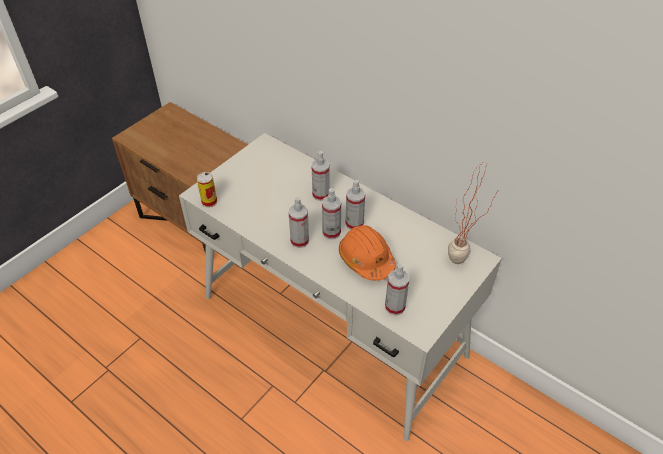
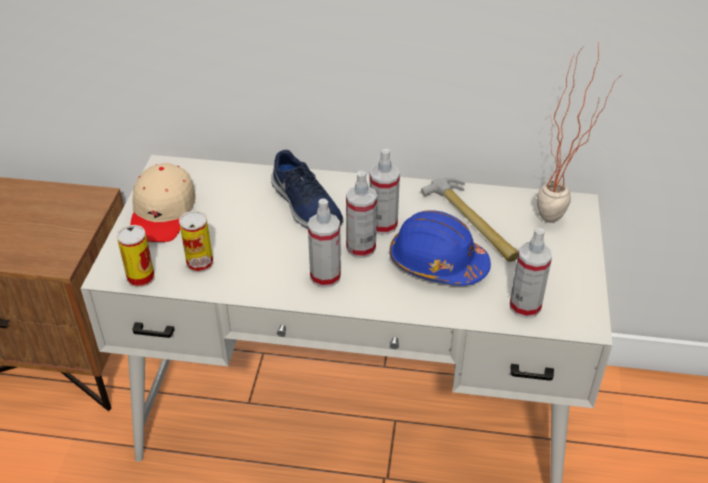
camera: 30 degrees left, 5 degrees down
spray bottle [312,151,330,201] -> blue shoe [271,150,344,229]
orange hard hat [339,225,396,281] -> blue hard hat [389,210,491,286]
none -> beige cap [130,163,196,242]
none -> can [179,211,213,273]
none -> hammer [421,178,518,262]

